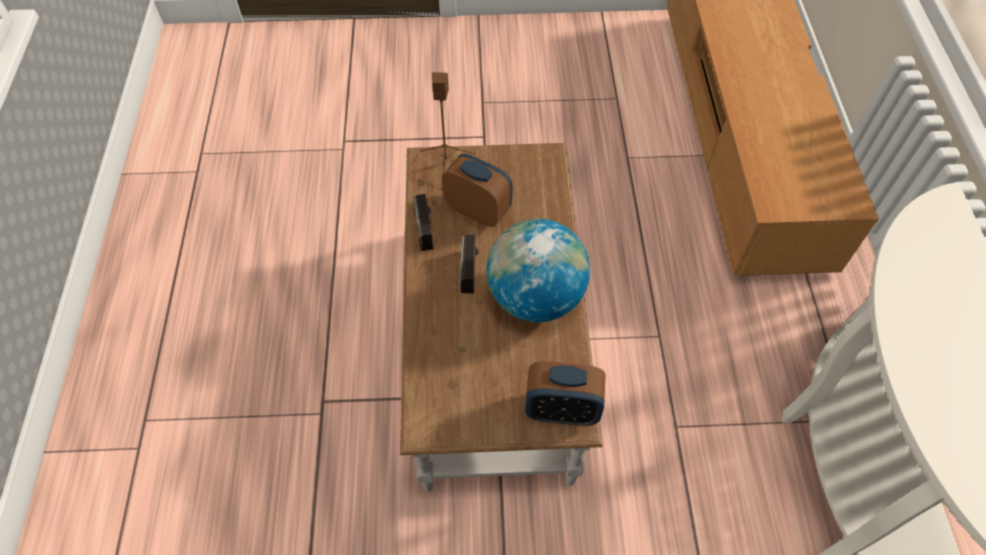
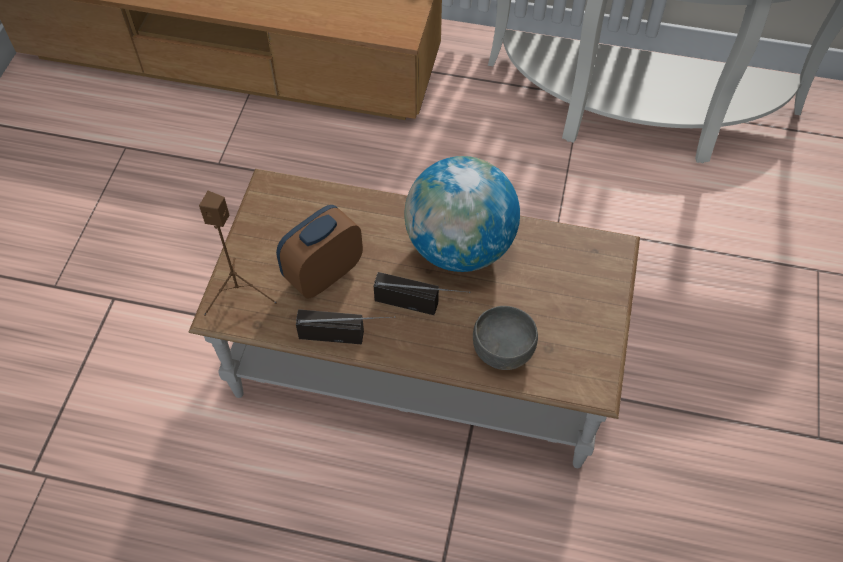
camera: 75 degrees left, 0 degrees up
alarm clock [525,361,606,426] -> none
none -> grey bowl [473,306,538,370]

